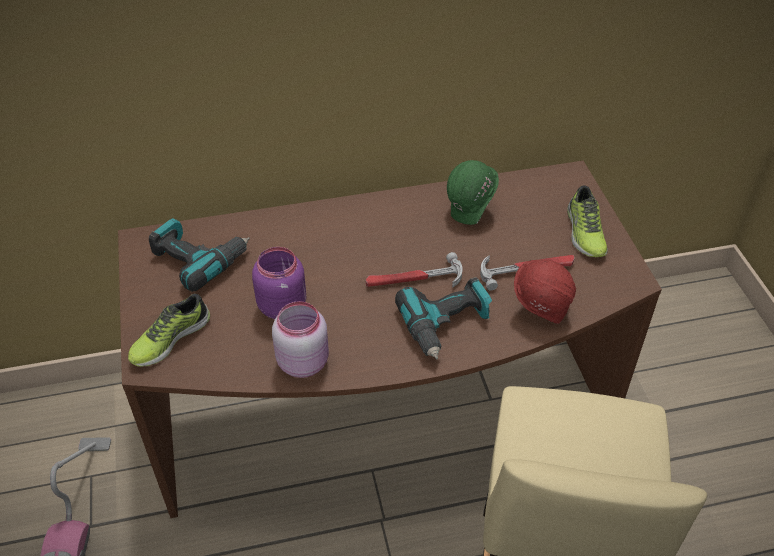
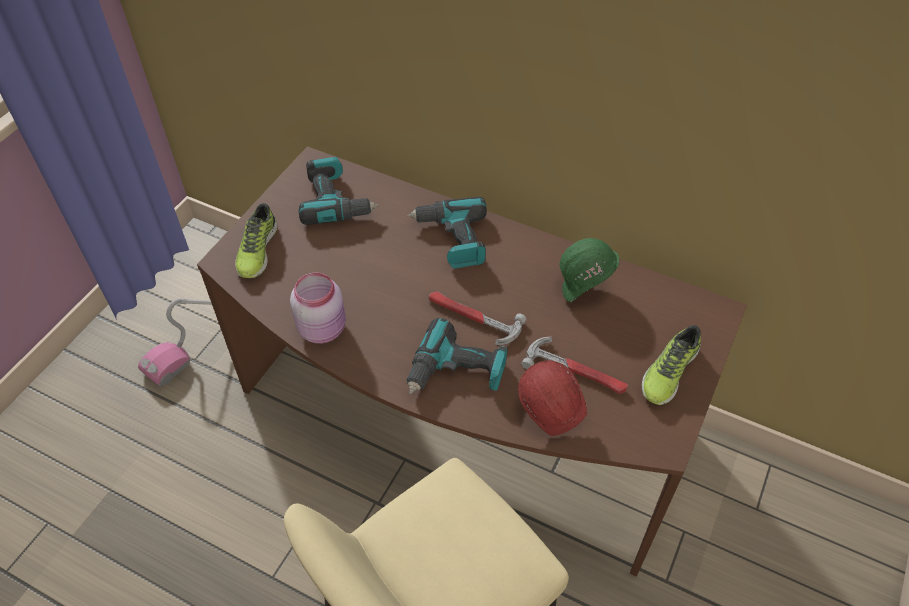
camera: 40 degrees right, 5 degrees up
shoe [128,294,210,367] -> shoe turned 75 degrees counterclockwise [235,203,277,278]
purple jar [252,247,306,319] -> none
none -> power drill [407,197,487,269]

